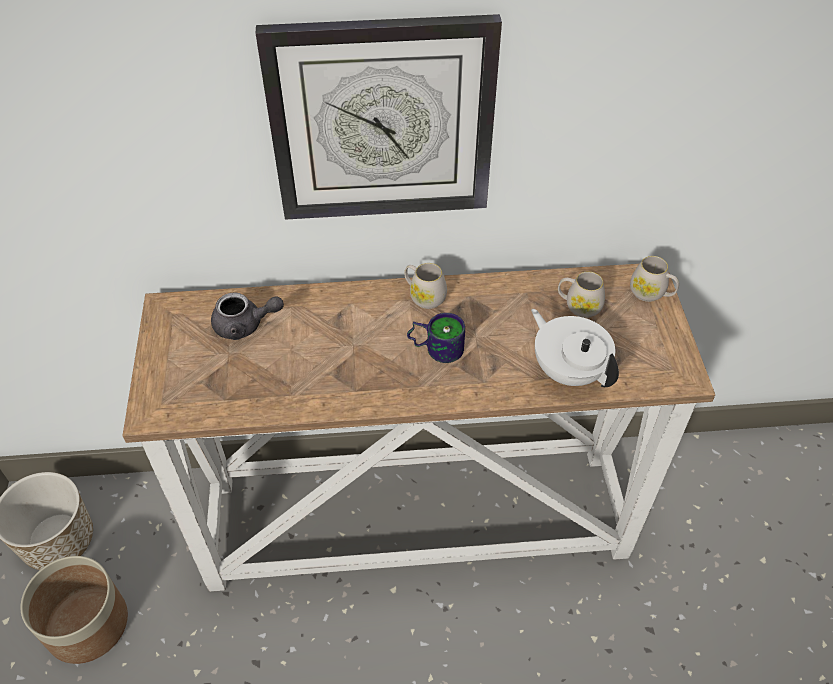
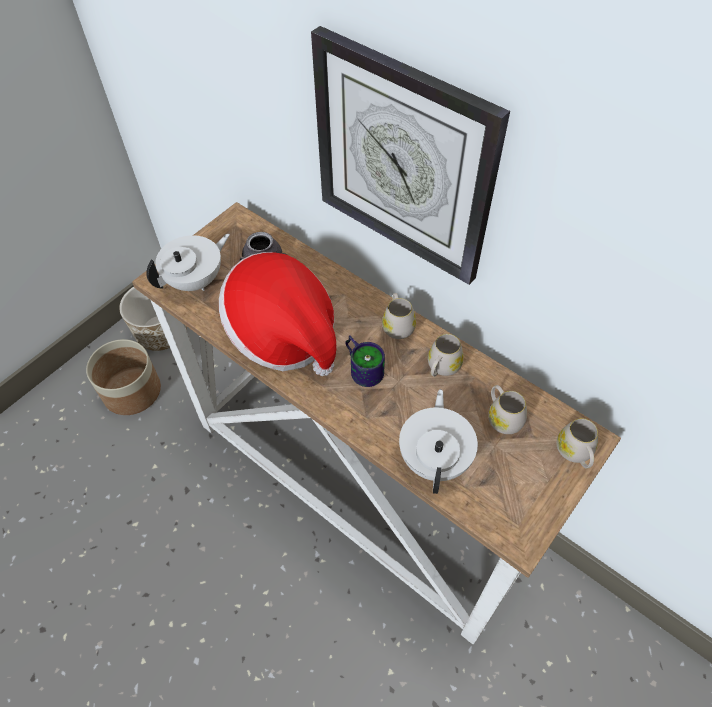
camera: 45 degrees right, 5 degrees up
none -> white teapot [146,234,230,291]
none -> hat [219,252,337,376]
none -> white mug [428,334,464,377]

